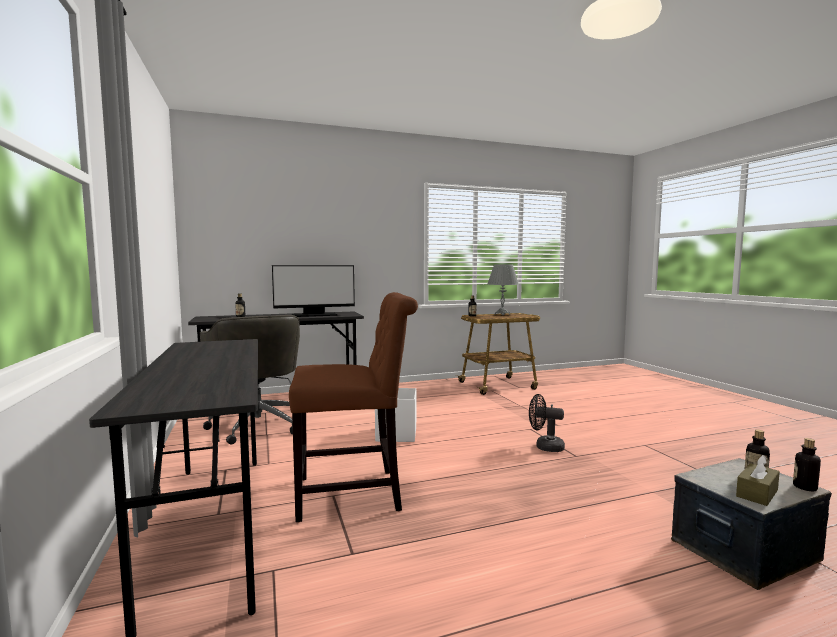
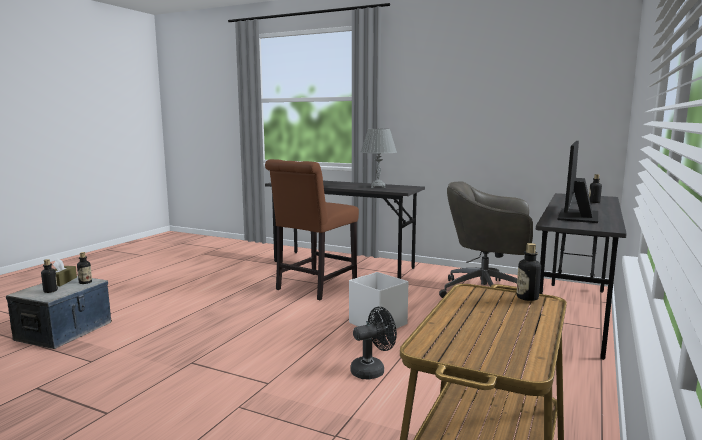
camera: 135 degrees right, 5 degrees up
grey table lamp [488,265,519,315] -> grey table lamp moved to [361,129,397,188]
black fan [529,394,565,452] -> black fan moved to [350,307,397,379]
bottle [793,438,821,491] -> bottle moved to [77,252,92,284]

